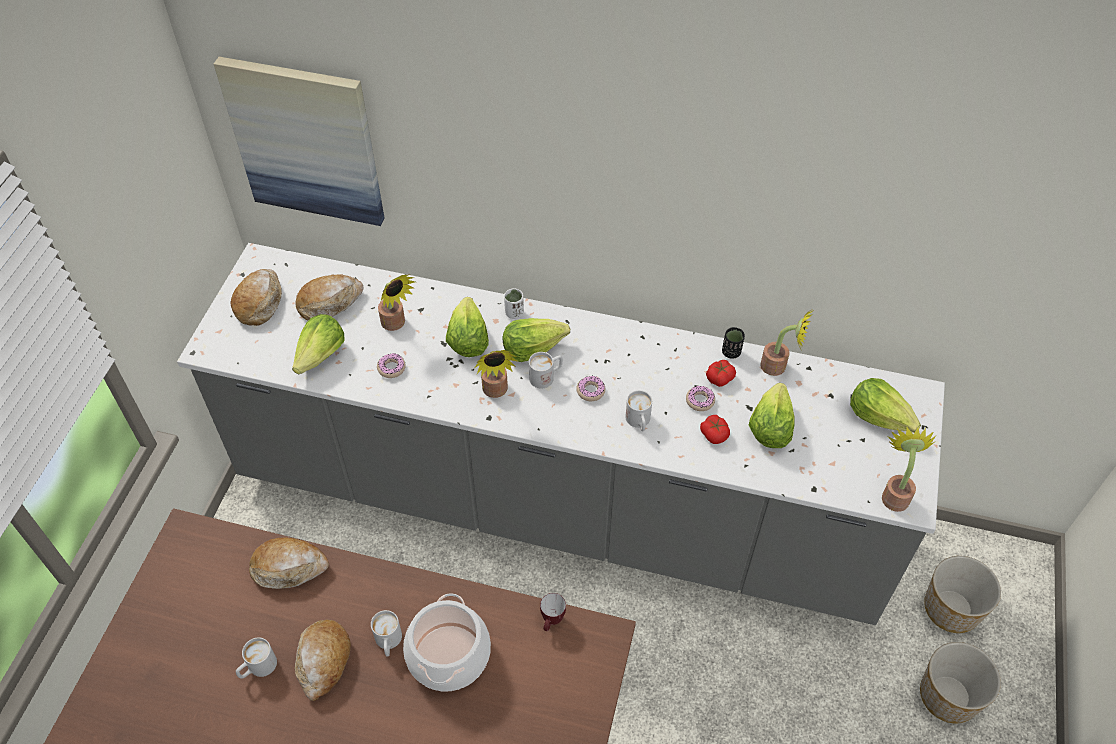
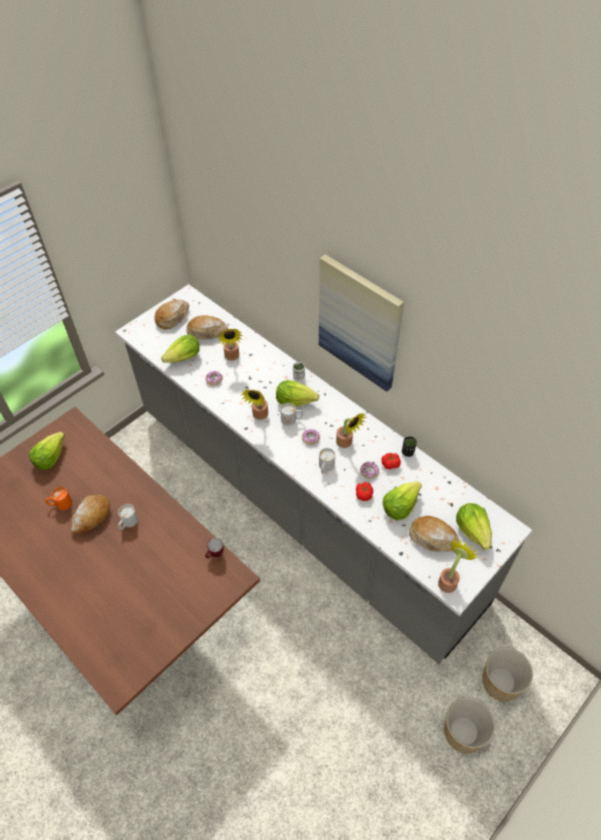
camera: 30 degrees right, 0 degrees up
picture [214,56,385,226] -> picture moved to [319,254,404,392]
white mug [236,638,277,679] -> orange mug [45,487,72,510]
bread [249,537,329,589] -> bread moved to [409,516,459,552]
cooking pot [403,593,491,691] -> none
lettuce [446,297,489,357] -> lettuce moved to [29,432,65,470]
potted plant [760,310,814,376] -> potted plant moved to [336,413,368,448]

